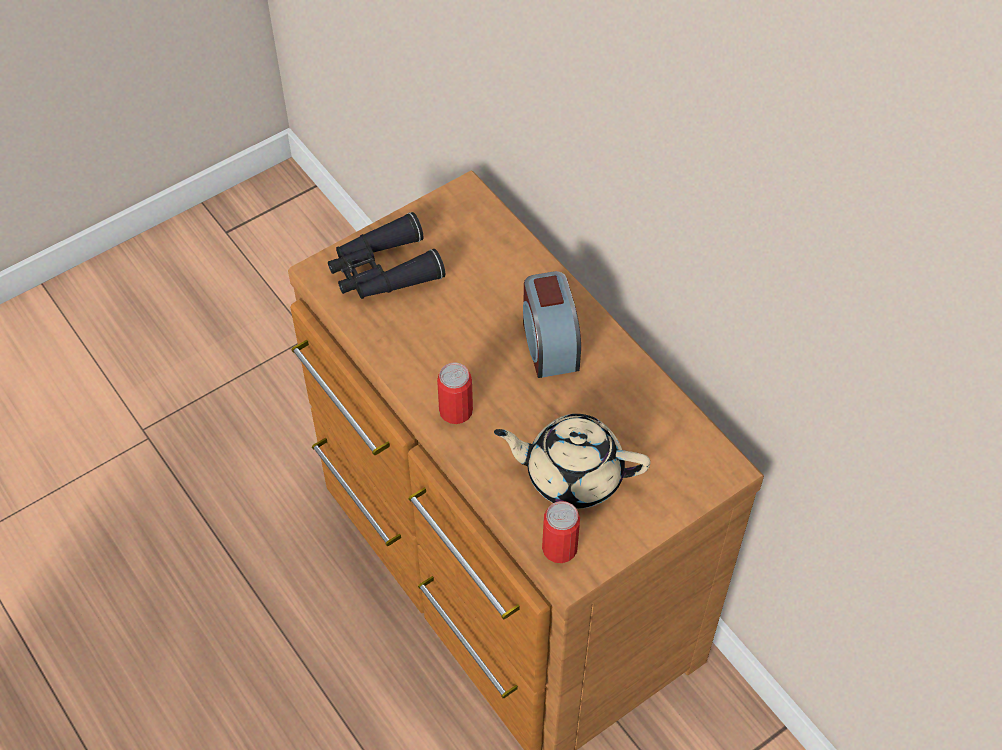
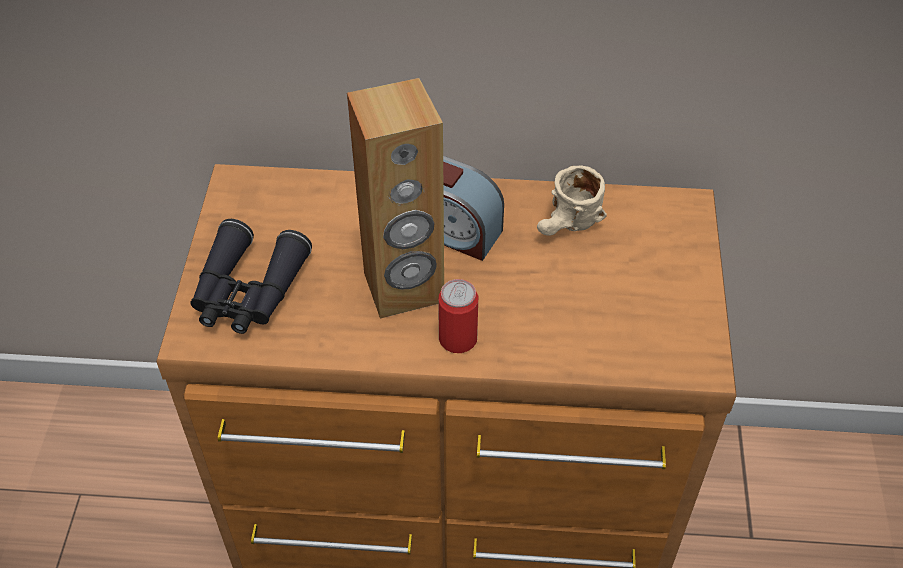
camera: 50 degrees left, 5 degrees down
beige teapot [494,414,651,509] -> none
can [542,501,580,563] -> none
none -> brown speaker [347,78,444,319]
none -> beige mug [537,165,607,236]

